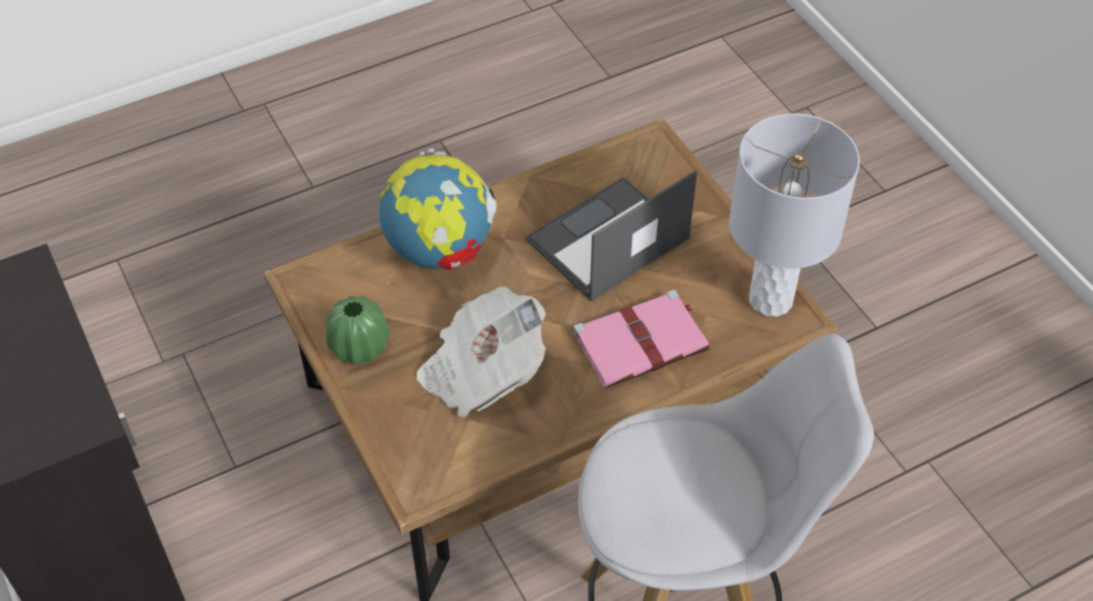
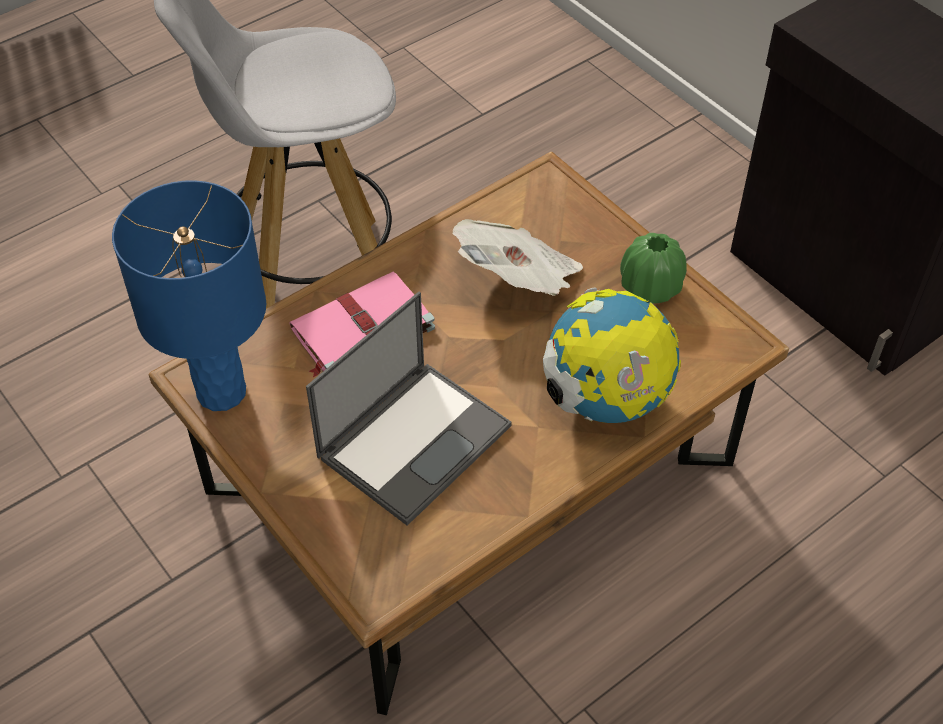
camera: 170 degrees right, 0 degrees up
grey table lamp [729,113,860,317] -> blue table lamp [112,180,266,411]

